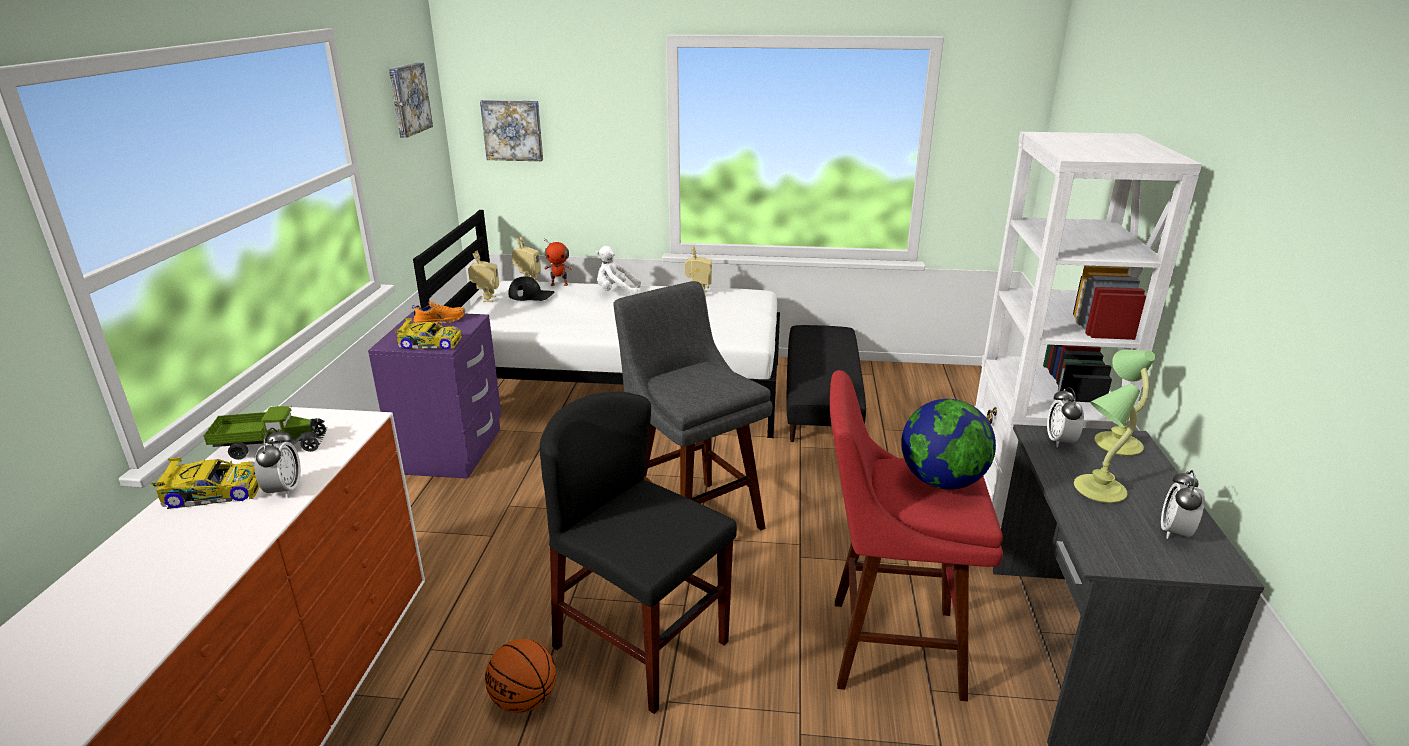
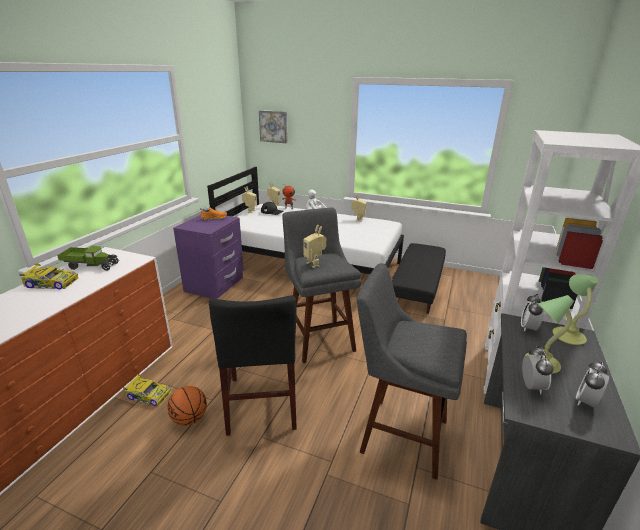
camera: 15 degrees right, 0 degrees up
alarm clock [254,428,301,498] -> alarm clock moved to [522,346,553,394]
picture [389,62,433,138] -> none
toy car [394,318,462,350] -> toy car moved to [123,374,172,407]
black chair [540,391,737,714] -> black chair turned 150 degrees counterclockwise [209,296,297,436]
red stool [830,370,1003,702] -> grey stool [357,263,467,480]
globe [901,399,996,490] -> none
none -> toy robot [303,225,326,268]

